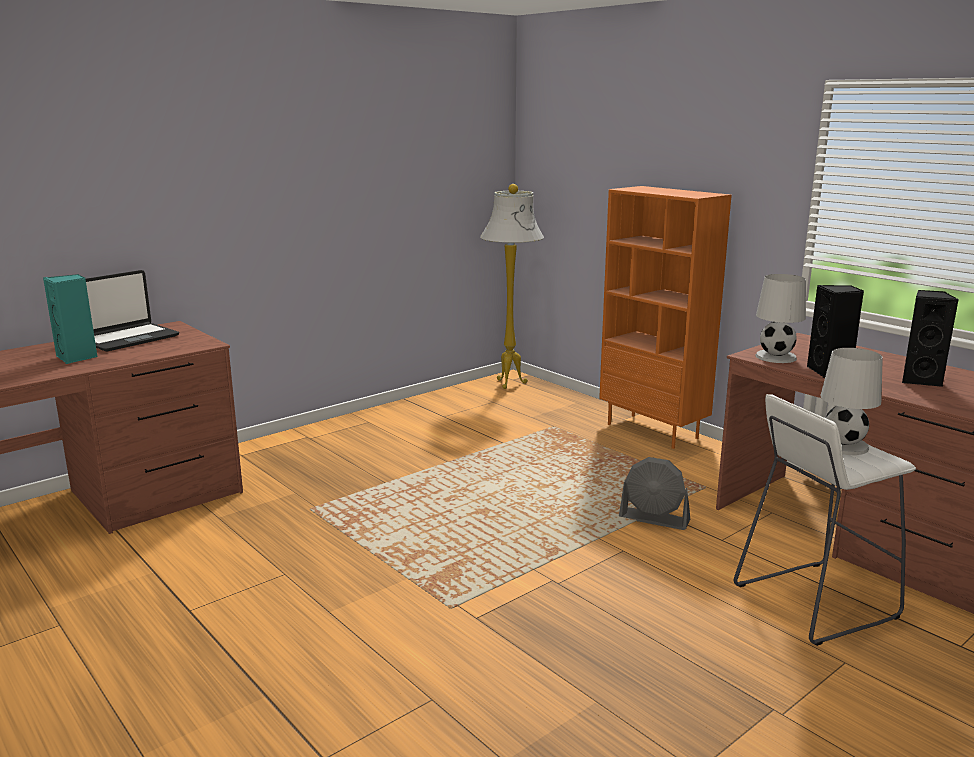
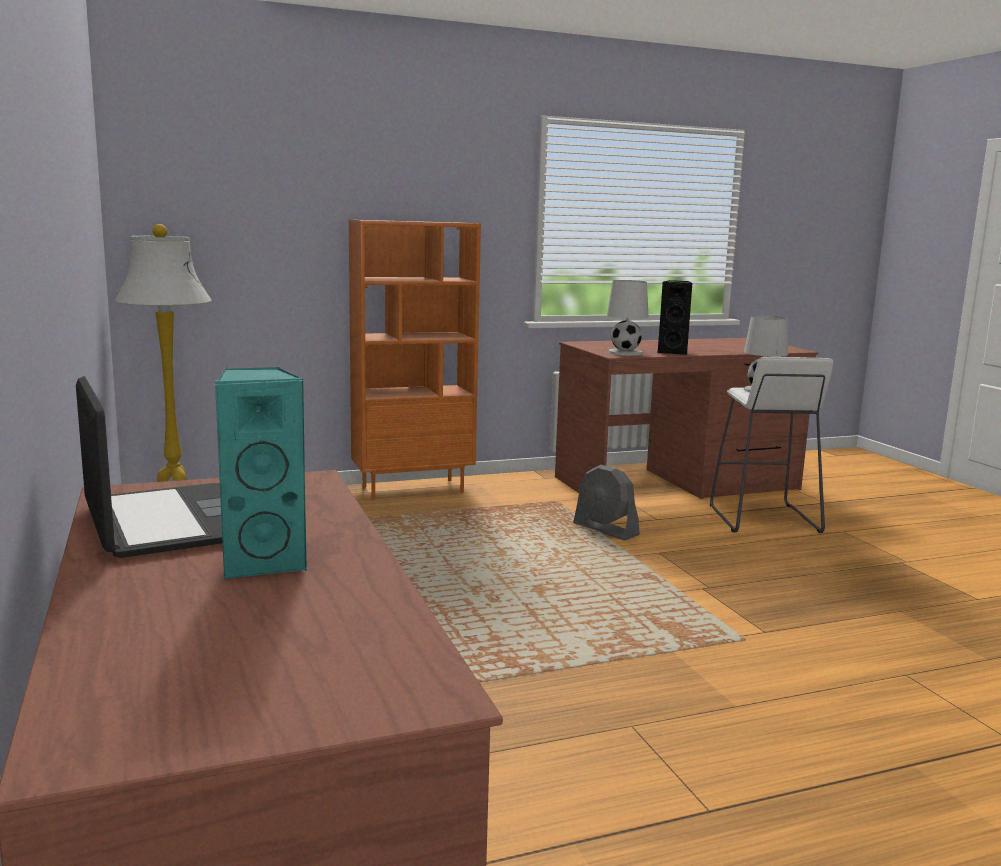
camera: 70 degrees left, 5 degrees down
grey fan [619,457,690,530] -> grey fan turned 90 degrees clockwise [573,465,640,540]
black speaker [902,290,959,387] -> none

